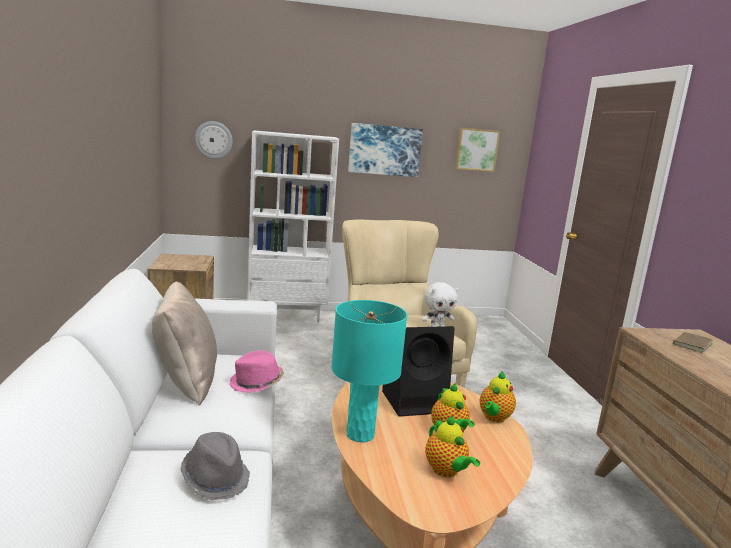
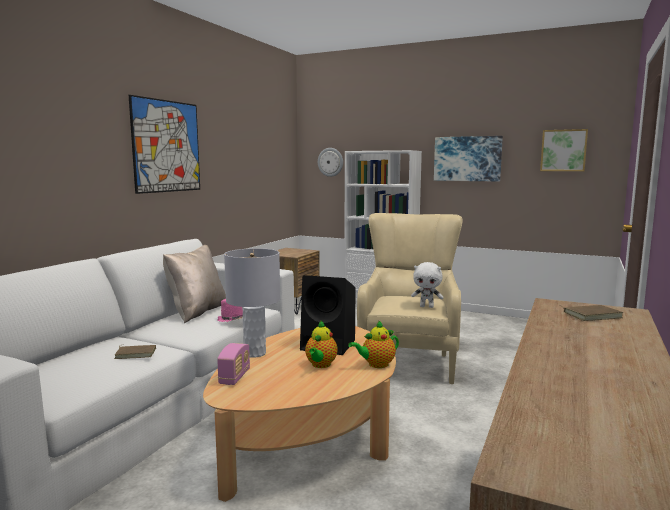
camera: 35 degrees right, 5 degrees down
grey hat [181,432,250,500] -> brown book [114,345,156,359]
turquoise table lamp [331,300,407,442] -> grey table lamp [224,248,280,358]
teapot [425,416,480,477] -> none
none -> picture [129,95,200,194]
none -> radio [217,343,250,385]

